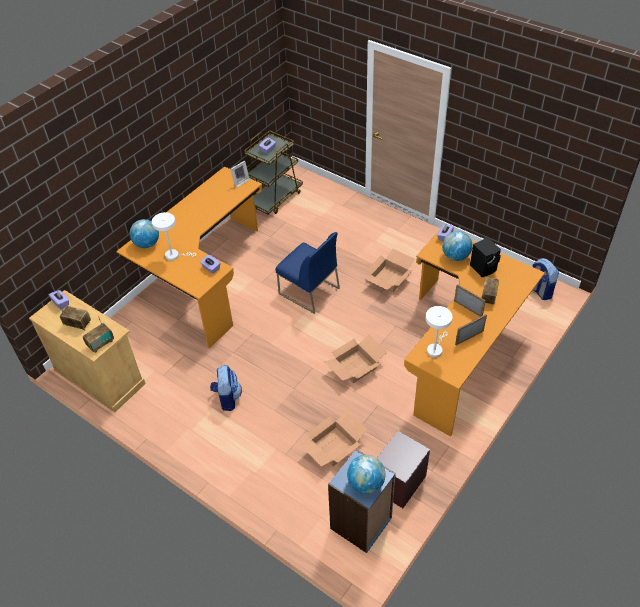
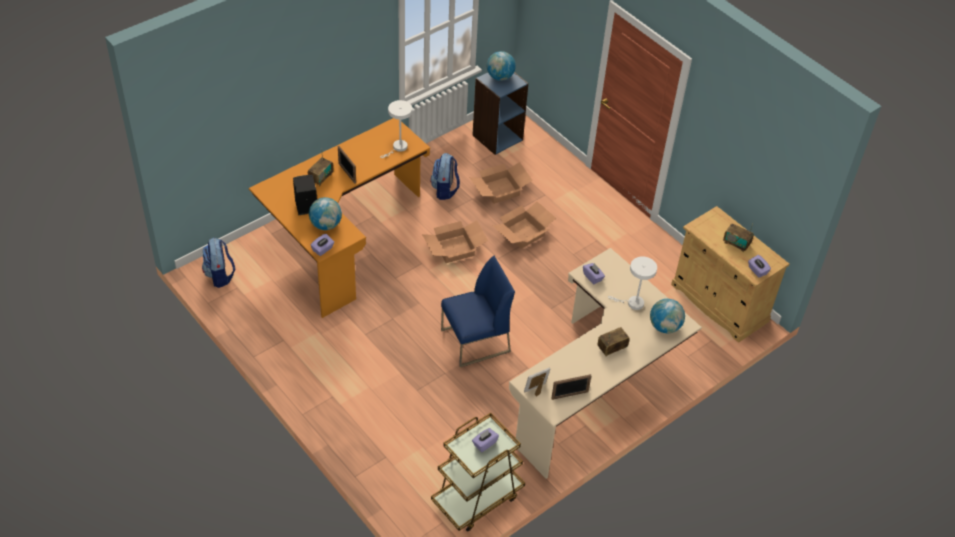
camera: 170 degrees left, 0 degrees up
radio [83,316,114,353] -> radio moved to [597,327,630,356]
orange desk [116,166,262,349] -> beige desk [509,248,702,479]
backpack [210,365,242,411] -> backpack moved to [430,153,460,200]
blue chair [276,232,340,314] -> blue chair turned 105 degrees clockwise [441,256,515,367]
cardboard box [364,249,415,292] -> cardboard box moved to [493,201,556,249]
brown nightstand [377,431,430,508] -> none
picture frame [455,315,487,345] -> picture frame moved to [551,374,592,400]

